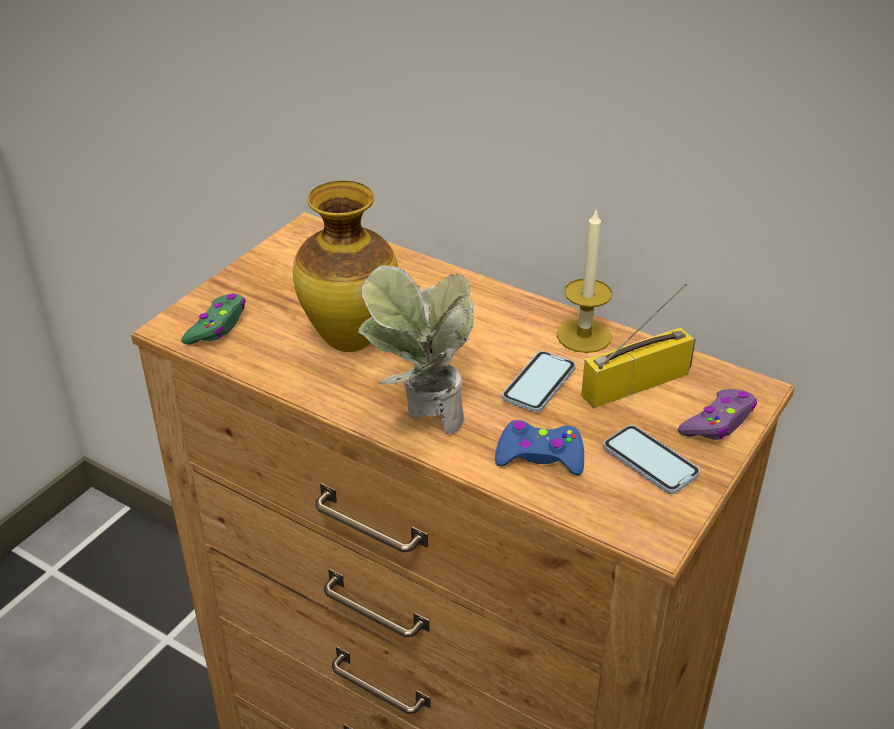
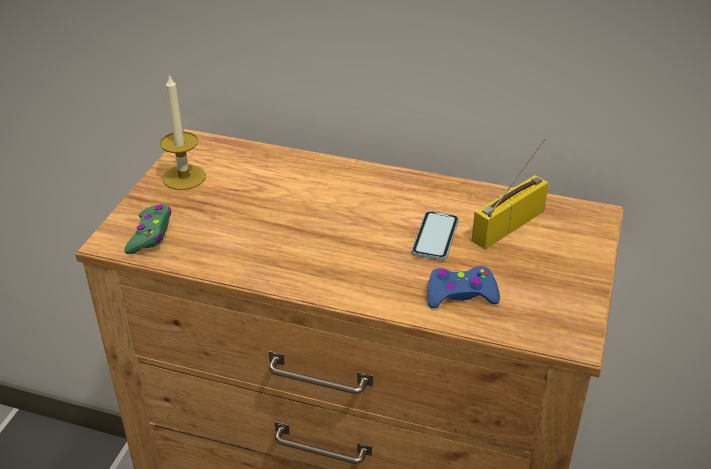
camera: 15 degrees left, 0 degrees up
vase [293,181,398,352] -> none
potted plant [358,265,475,434] -> none
candle [557,208,612,353] -> candle moved to [160,74,206,190]
phone [603,425,700,494] -> none
purple game controller [678,389,757,440] -> none

